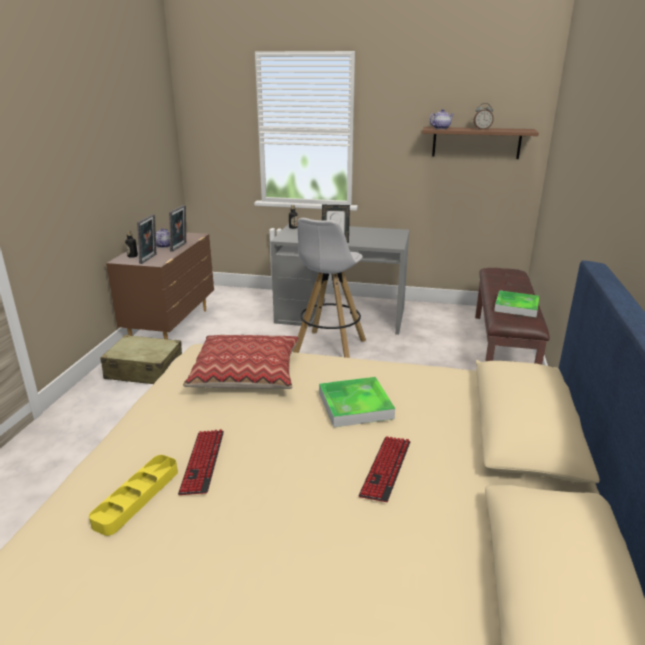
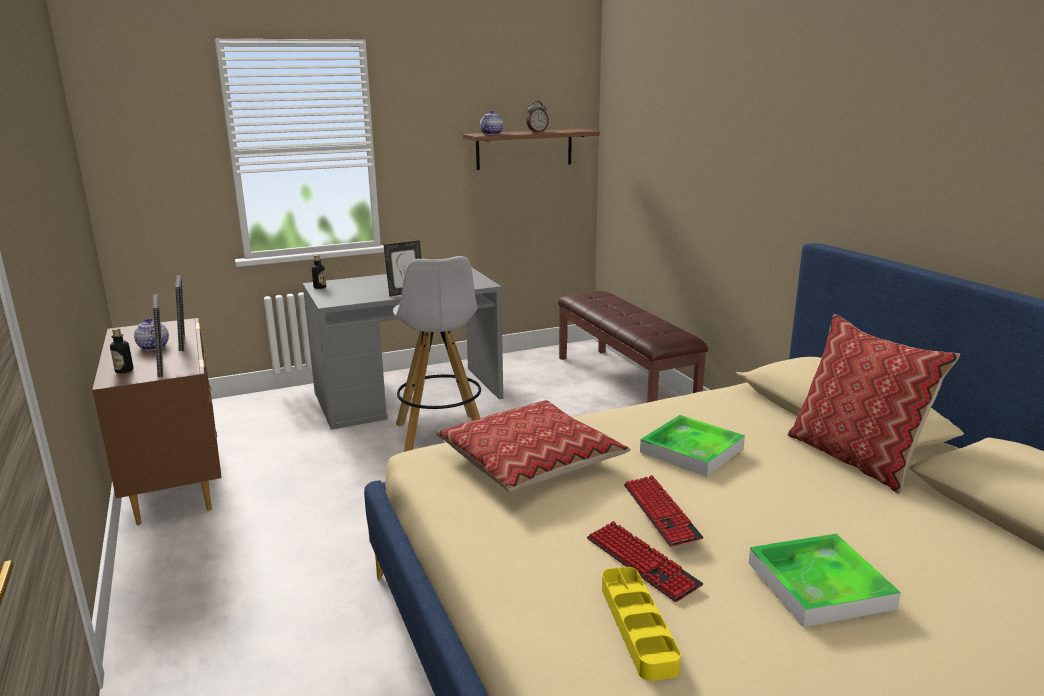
camera: 35 degrees left, 5 degrees down
beige suitcase [100,335,182,384] -> none
keyboard [358,436,411,502] -> keyboard moved to [624,475,703,547]
tray [494,290,539,317] -> tray moved to [749,534,901,627]
none -> pillow [787,314,960,494]

